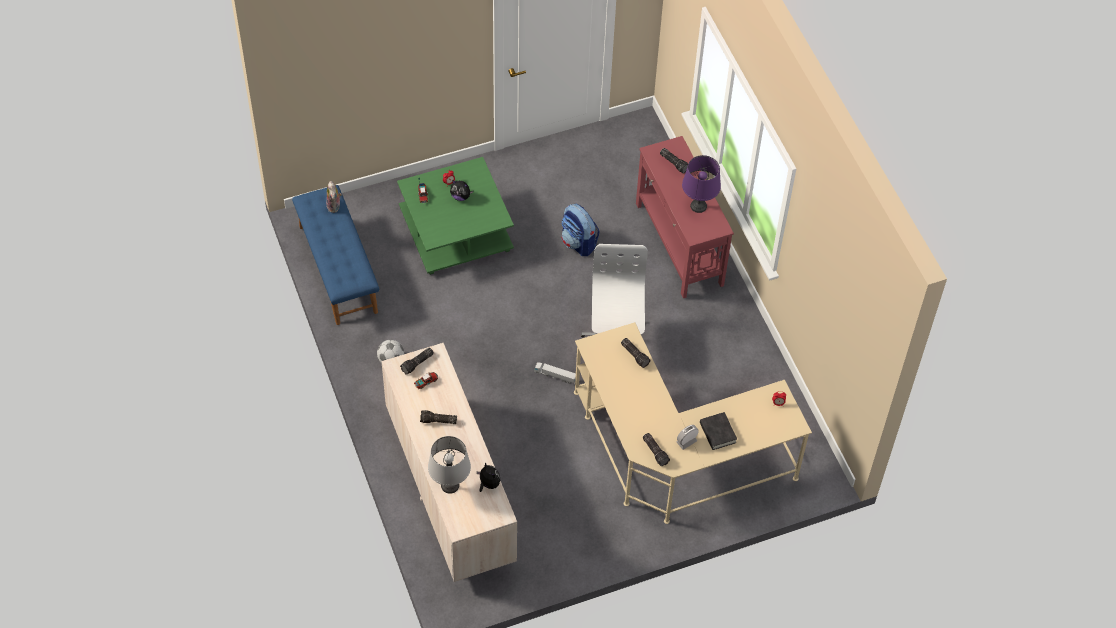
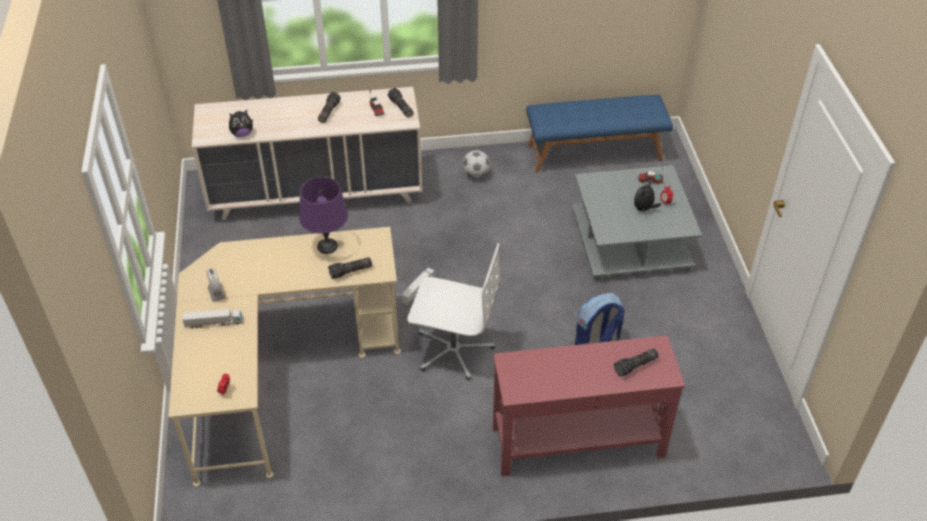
camera: 105 degrees right, 10 degrees down
plush toy [326,181,342,213] -> none
green coffee table [397,157,514,275] -> grey coffee table [572,165,702,280]
grey table lamp [428,436,471,494] -> none
flashlight [643,433,670,466] -> none
purple table lamp [682,155,721,213] -> purple table lamp moved to [299,177,348,254]
black book [700,412,737,450] -> toy truck [183,309,243,329]

